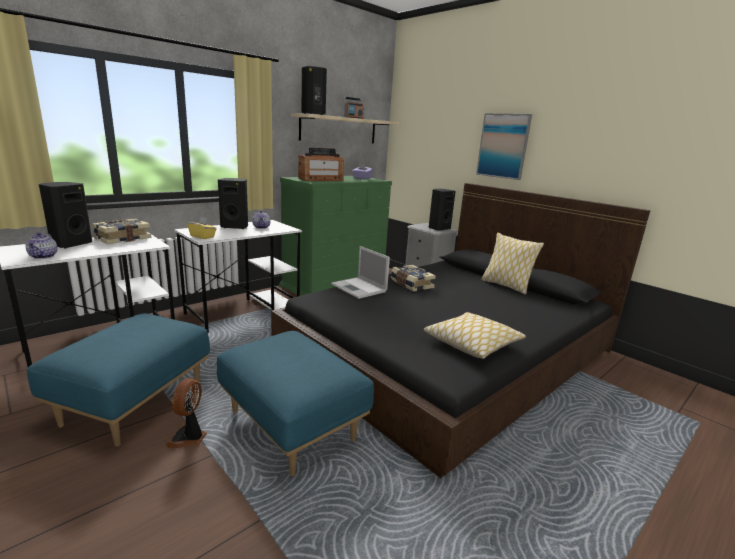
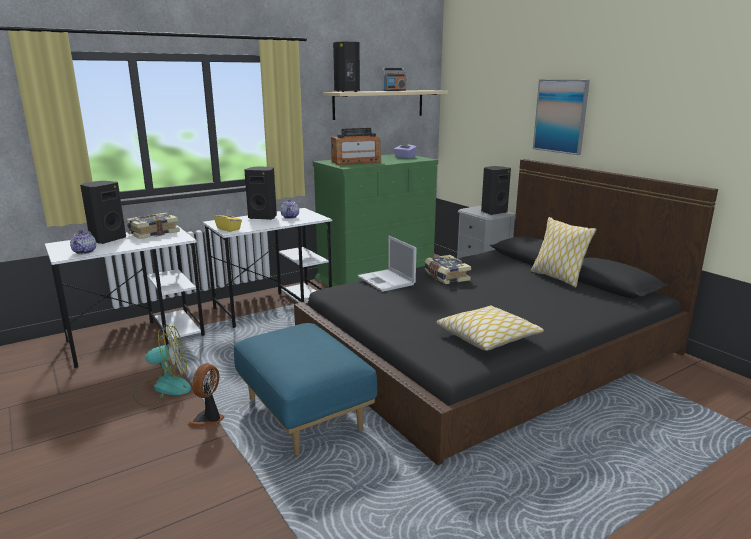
camera: 10 degrees right, 0 degrees up
blue ottoman [27,314,210,446] -> fan [133,325,191,407]

